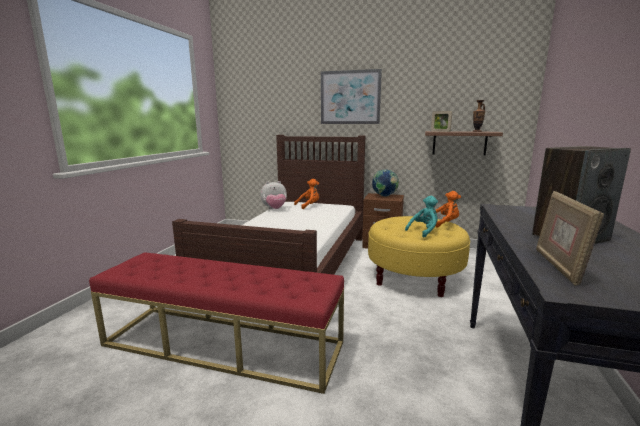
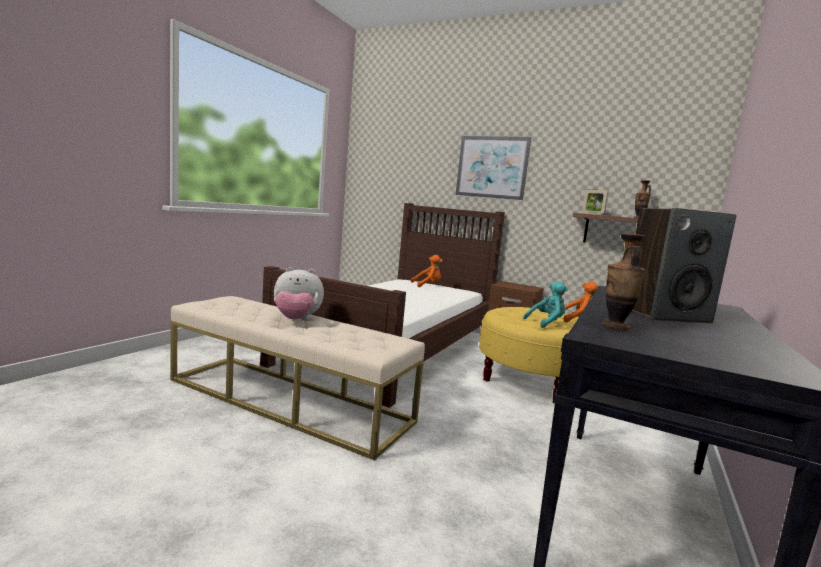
camera: 10 degrees right, 5 degrees down
red bench [89,252,344,394] -> beige bench [170,296,425,460]
plush toy [260,181,287,209] -> plush toy moved to [274,267,324,320]
globe [372,169,399,197] -> none
picture frame [536,191,604,286] -> vase [602,233,645,330]

